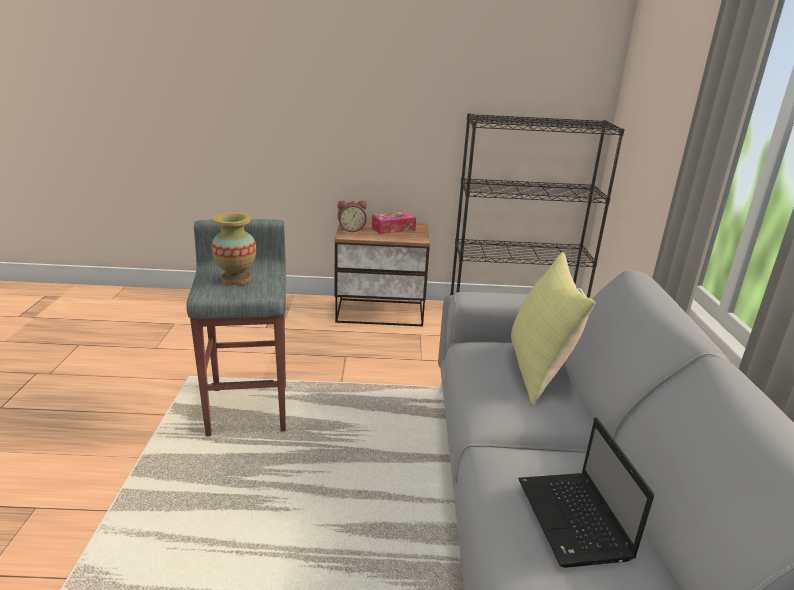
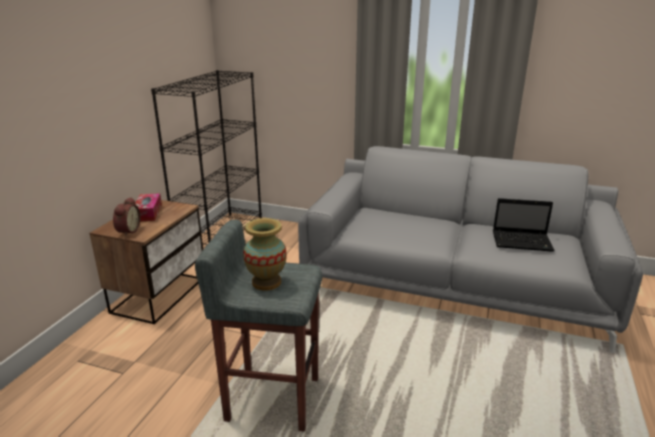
camera: 70 degrees left, 0 degrees up
yellow pillow [511,252,595,405] -> none

